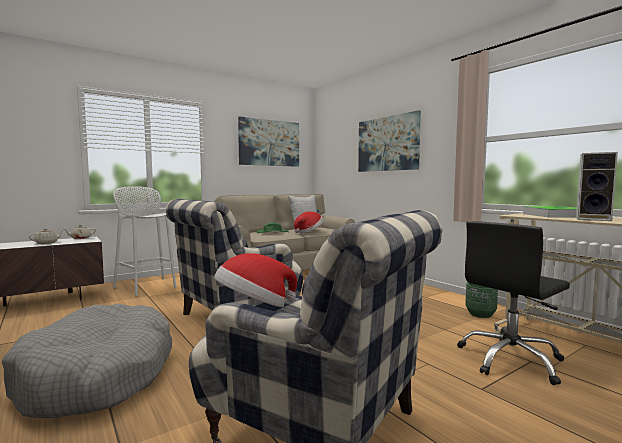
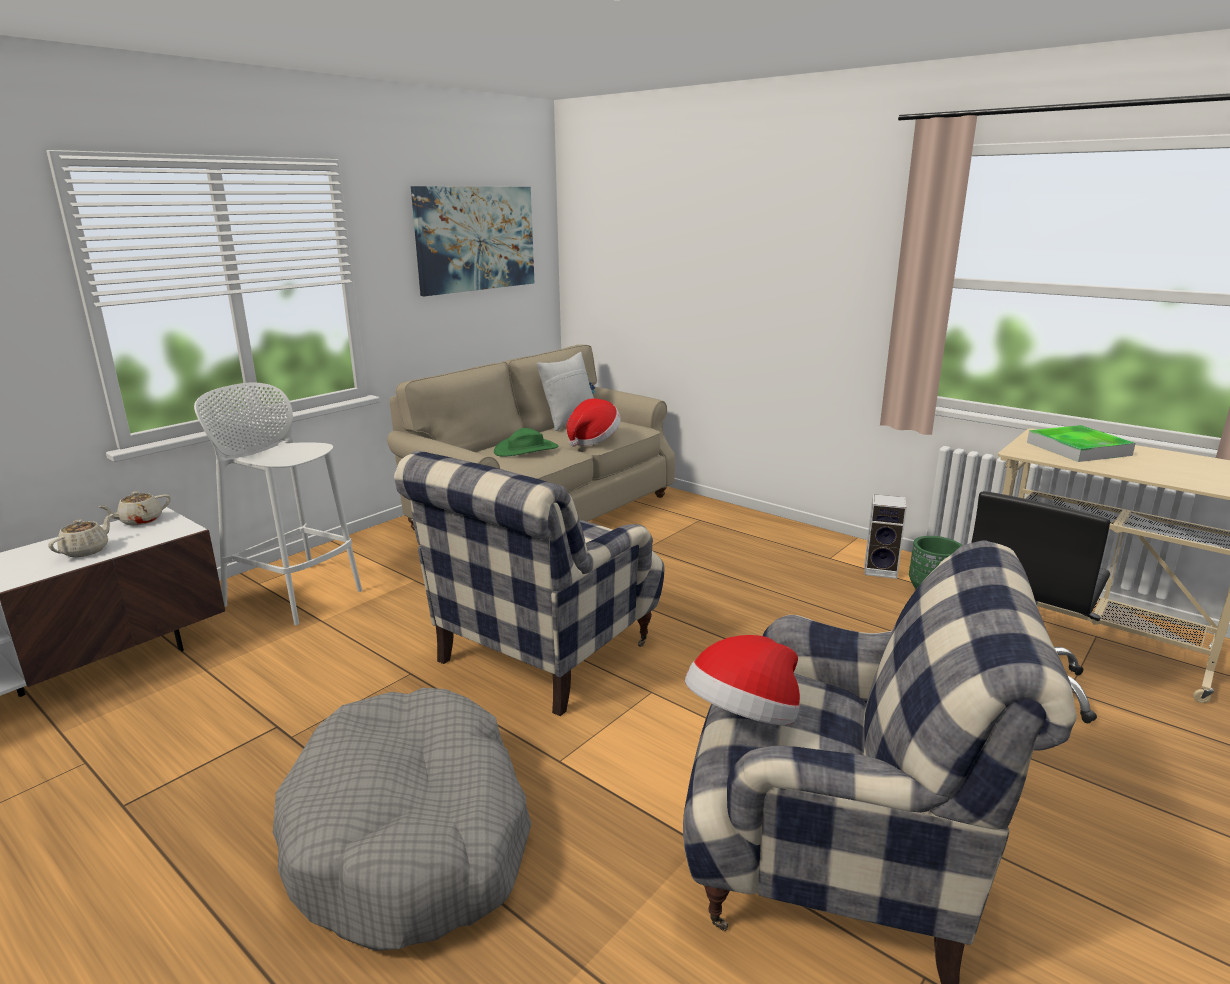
camera: 15 degrees left, 15 degrees up
picture [358,110,421,172] -> none
speaker [576,152,618,221] -> speaker moved to [864,494,907,579]

